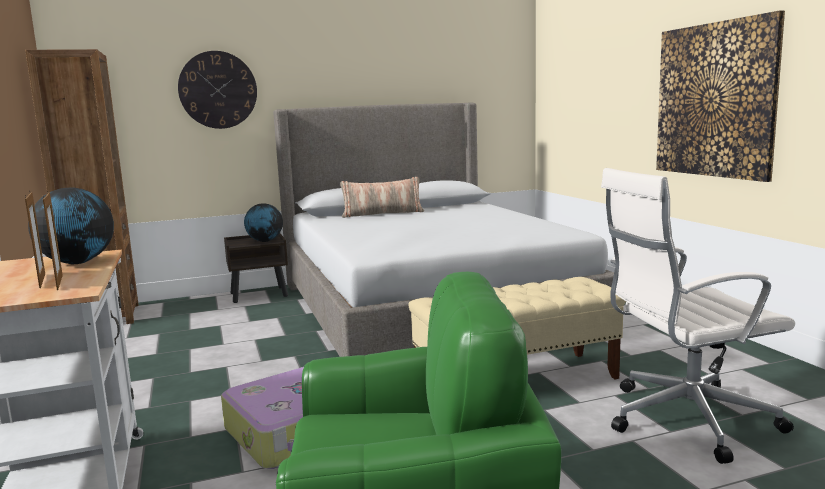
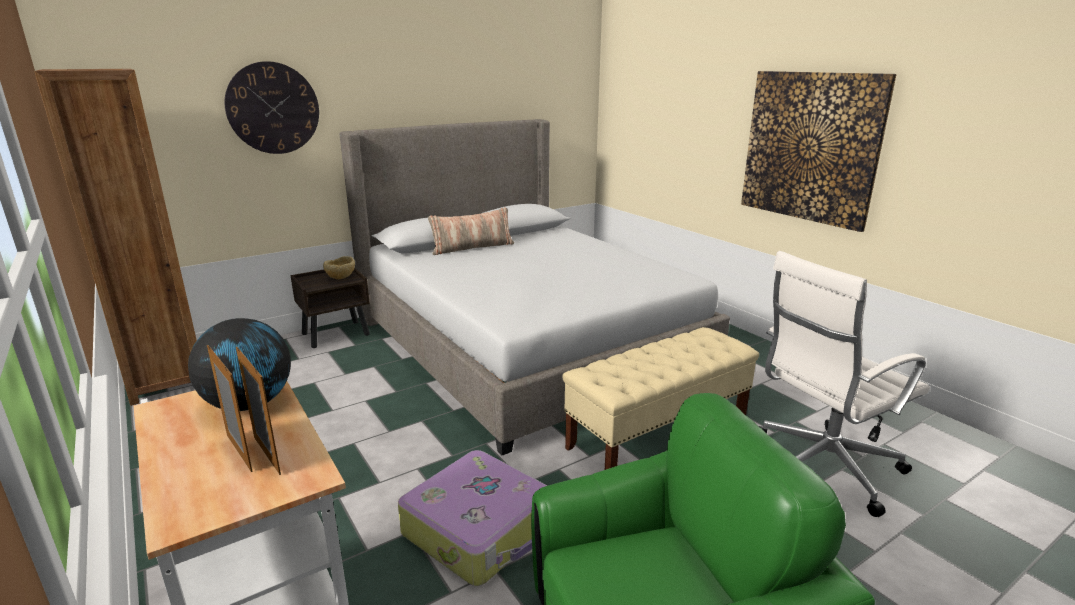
camera: 15 degrees left, 10 degrees up
globe [244,203,283,242] -> beige bowl [323,256,355,279]

